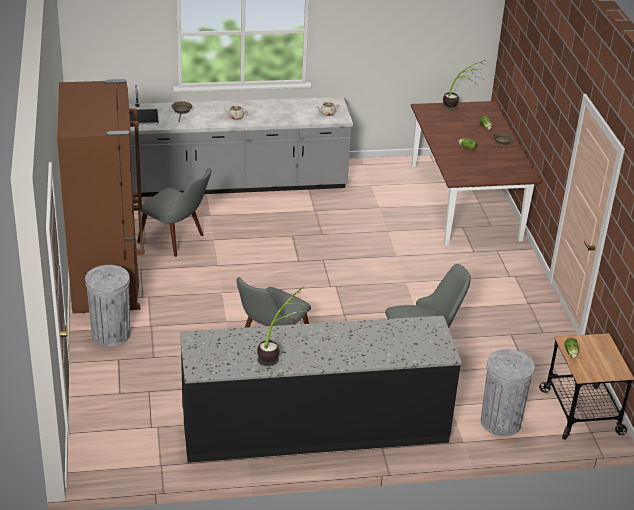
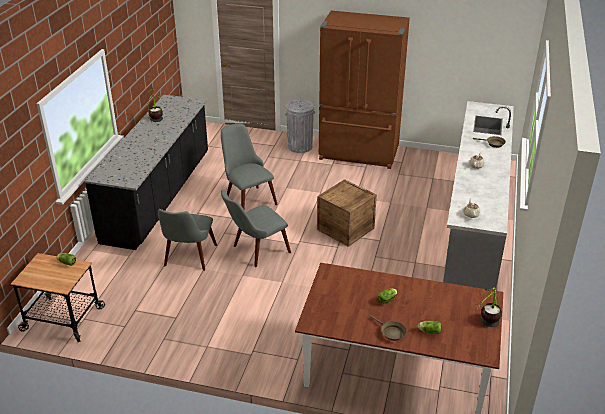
camera: 115 degrees right, 0 degrees up
grey chair [137,168,211,257] -> grey chair moved to [221,190,291,267]
grey trash can [481,349,535,436] -> none
none -> crate [317,179,377,247]

